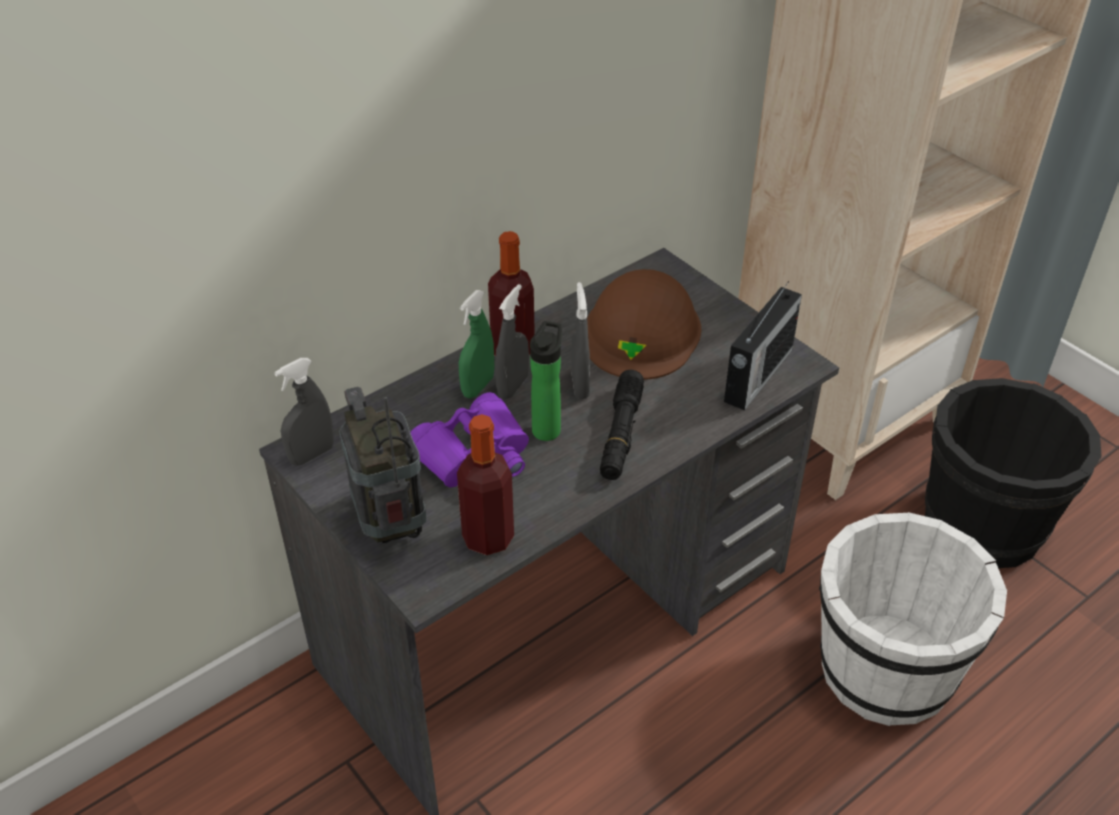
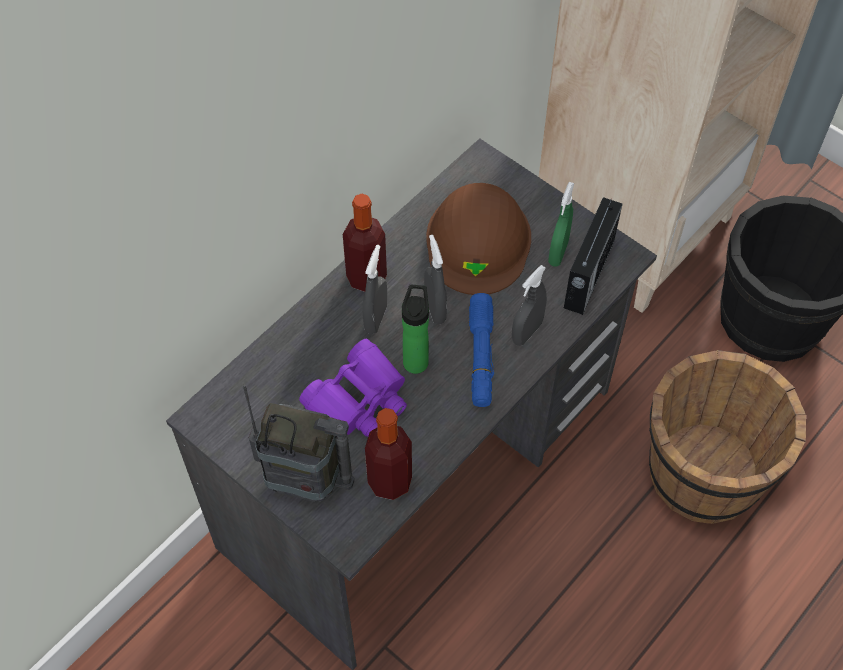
camera: 10 degrees left, 15 degrees up
grey spray bottle [274,358,334,466] -> grey spray bottle moved to [512,265,547,346]
radio [339,387,427,543] -> radio turned 135 degrees clockwise [243,384,354,502]
green spray bottle [459,290,494,398] -> green spray bottle moved to [548,182,574,266]
black flashlight [600,369,644,480] -> blue flashlight [469,293,494,407]
white bucket [819,512,1007,726] -> brown bucket [649,350,806,524]

